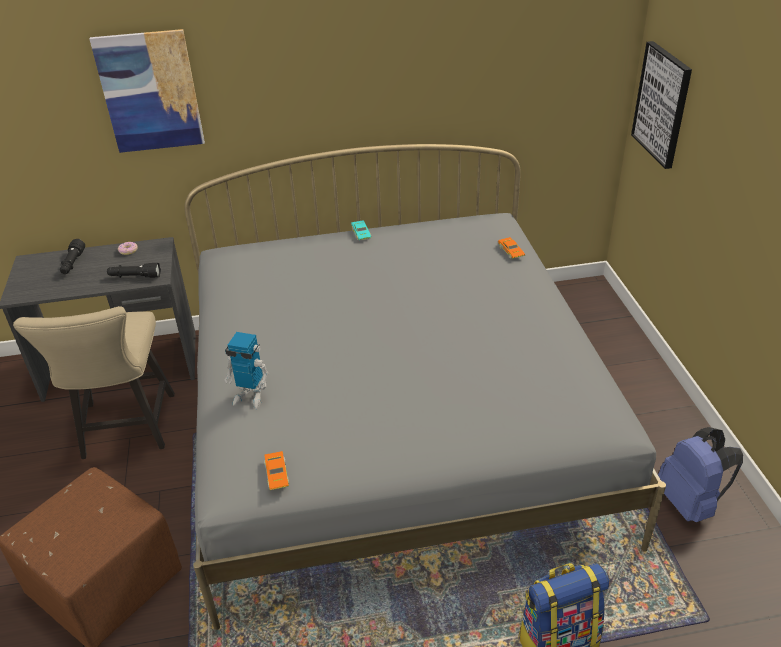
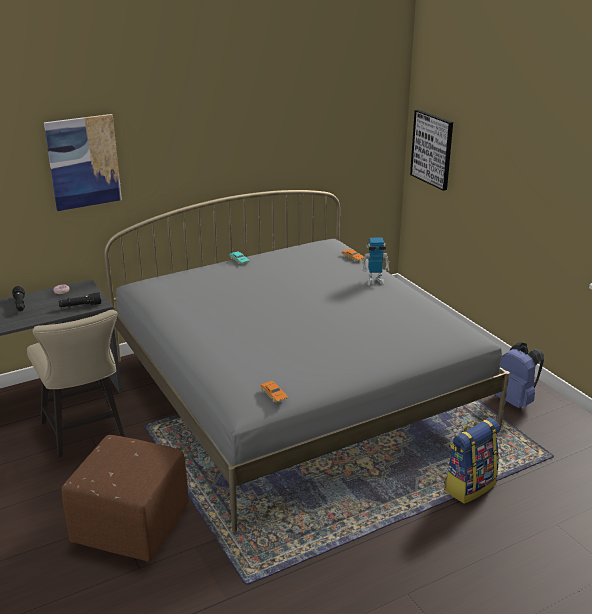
camera: 20 degrees left, 10 degrees down
toy robot [225,332,269,409] -> toy robot moved to [362,237,390,286]

